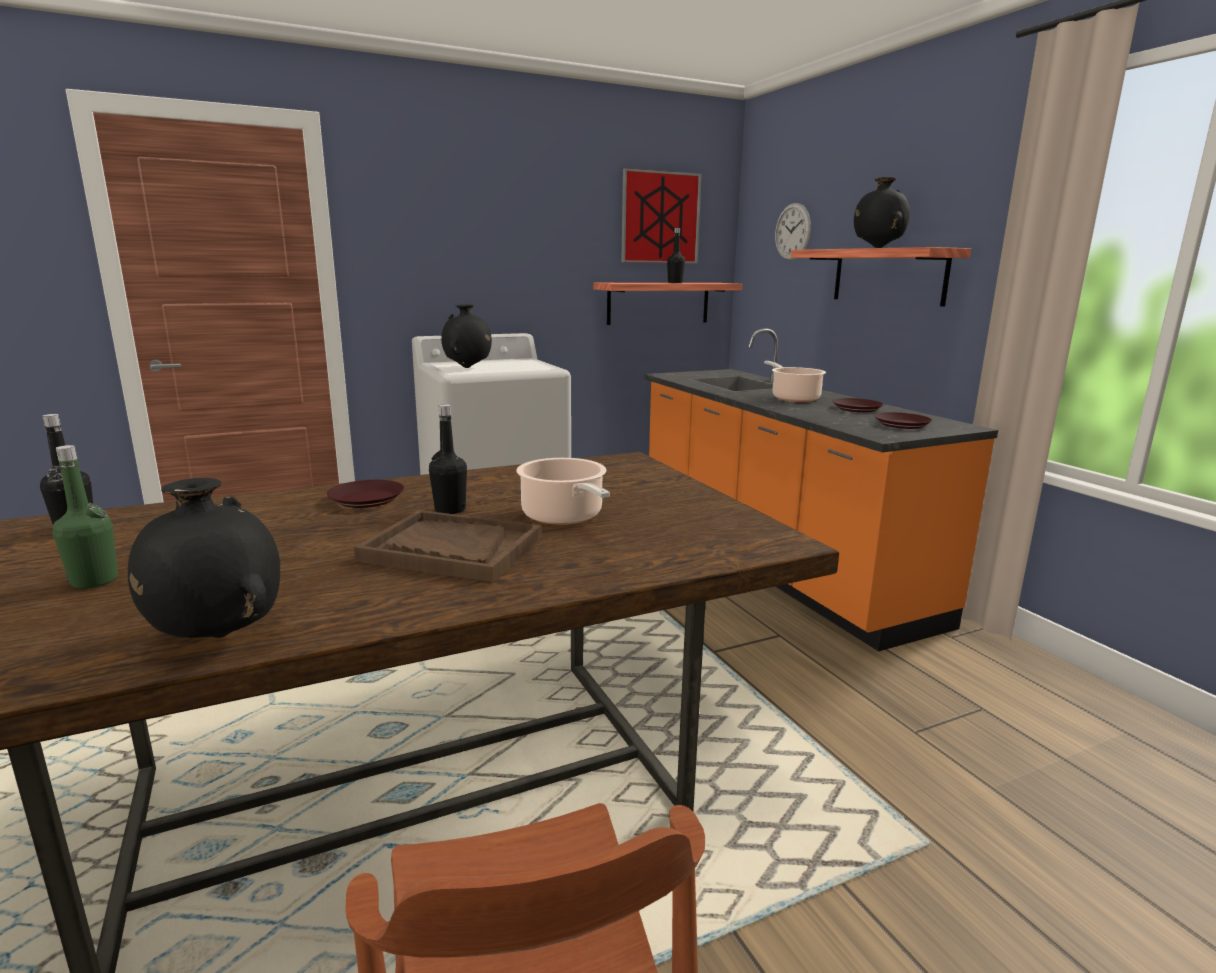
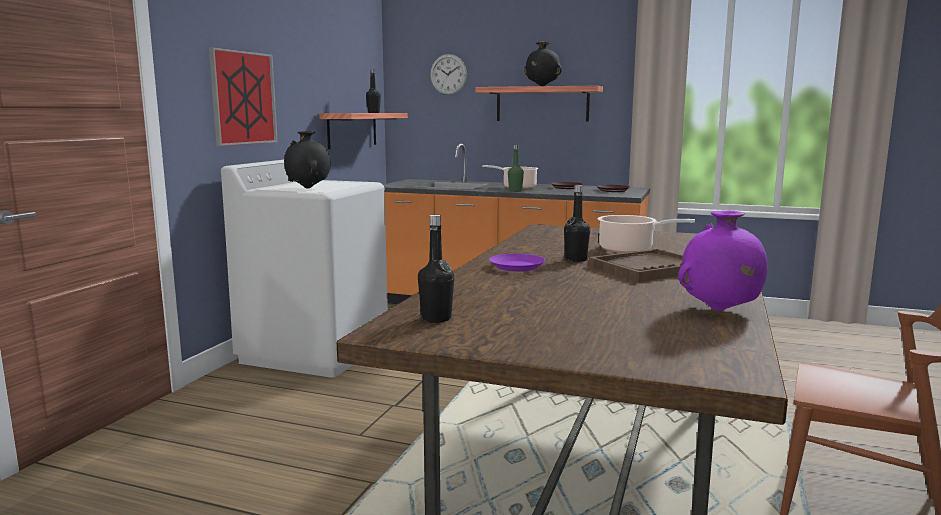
camera: 45 degrees left, 5 degrees down
green bottle [53,445,118,589] -> green bottle moved to [508,145,524,192]
black vase [128,478,280,638] -> purple vase [678,210,768,311]
brown plate [327,480,404,508] -> purple plate [489,254,545,271]
picture [621,168,702,263] -> picture moved to [209,47,278,146]

